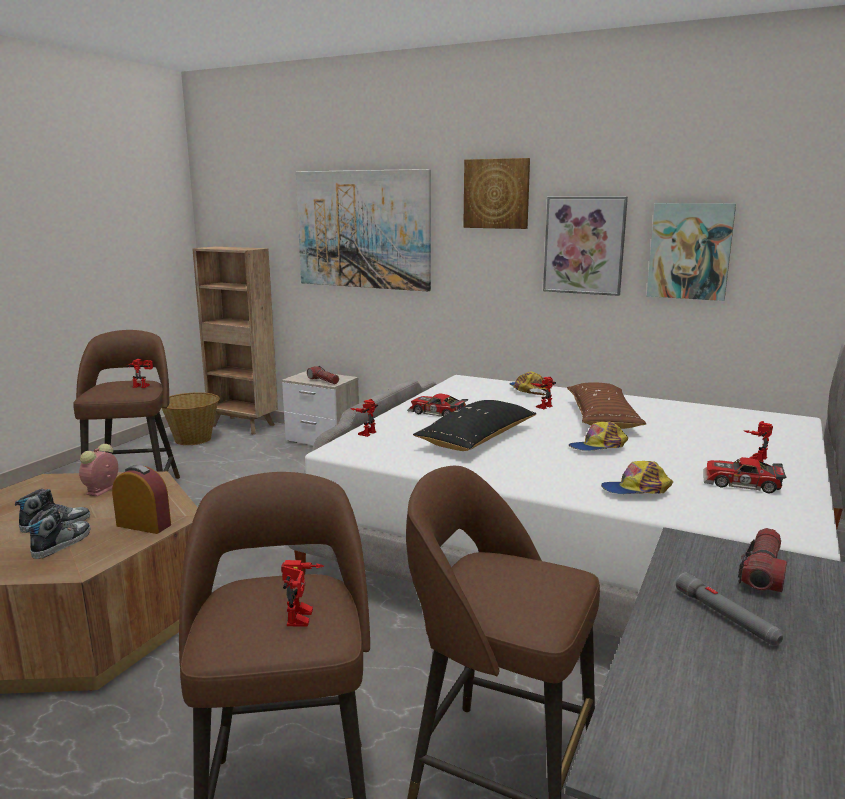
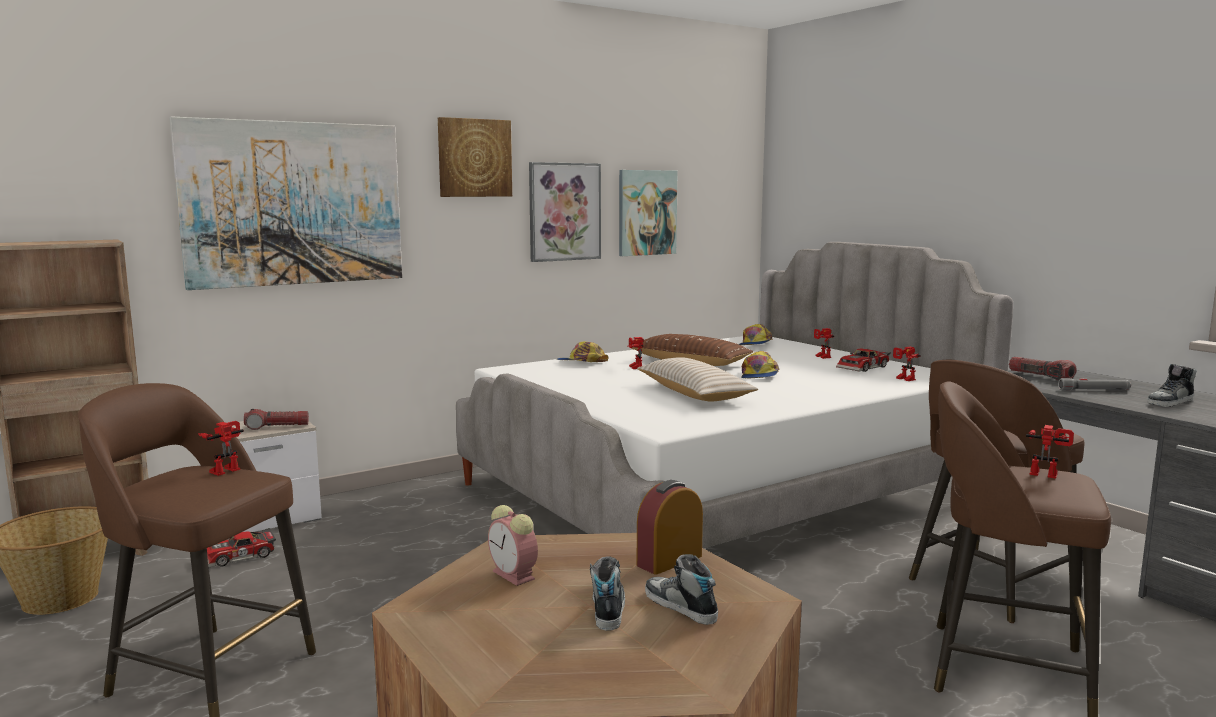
camera: 60 degrees left, 5 degrees down
toy robot [351,399,378,437] -> toy robot moved to [893,347,921,381]
toy car [407,393,468,417] -> toy car moved to [207,528,276,567]
black pillow [413,400,536,451] -> beige pillow [637,357,758,402]
cap [601,461,673,494] -> cap moved to [739,324,773,345]
none -> shoe [1147,364,1196,407]

